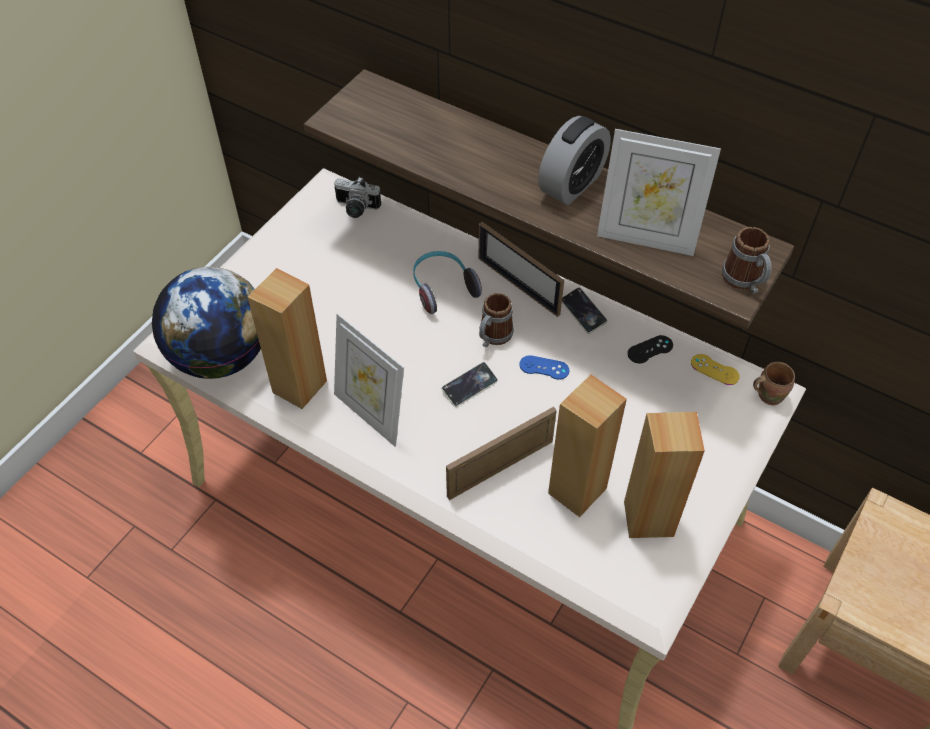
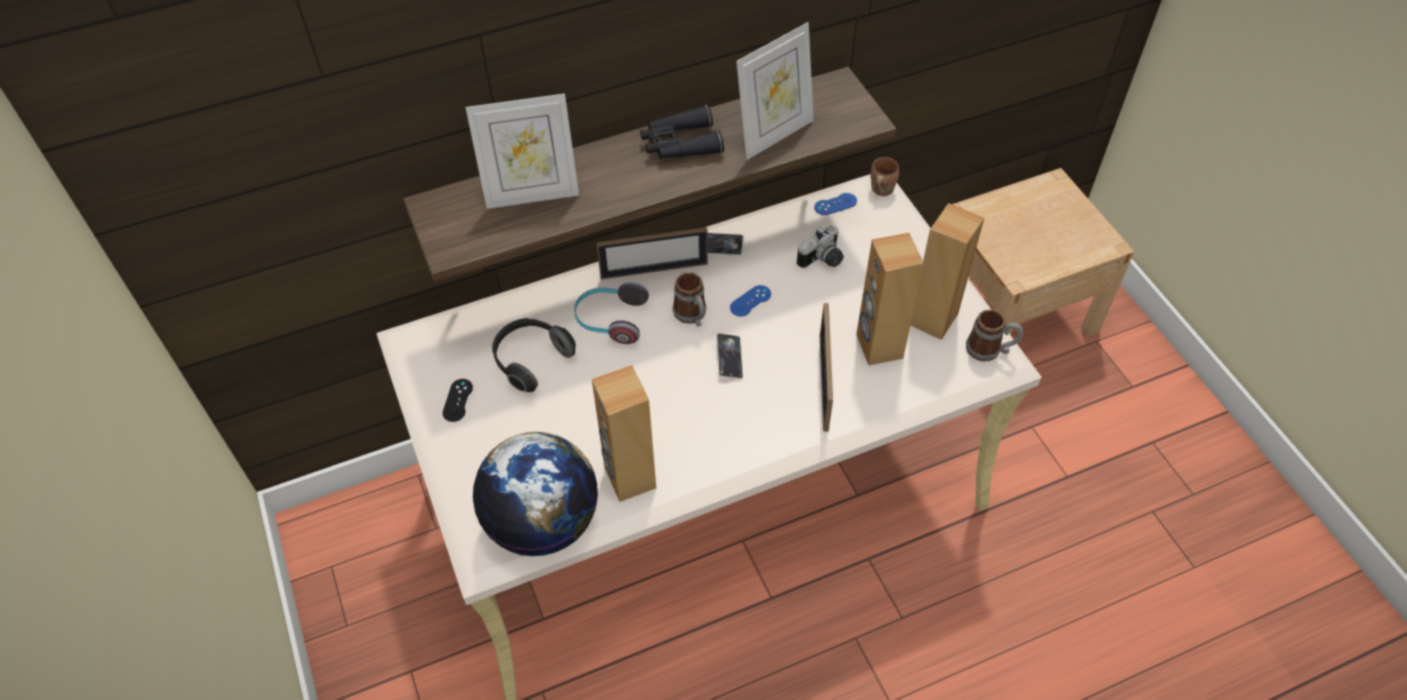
camera: 55 degrees left, 0 degrees up
camera [334,177,381,218] -> camera moved to [797,225,844,268]
picture frame [334,313,404,447] -> picture frame moved to [466,94,579,209]
alarm clock [538,116,611,205] -> black binoculars [640,105,724,159]
black game controller [628,335,673,363] -> black game controller moved to [442,379,473,422]
yellow game controller [691,354,740,385] -> blue game controller [814,193,857,215]
mug [722,227,771,294] -> mug moved to [966,309,1023,362]
none -> headphones [492,318,576,392]

